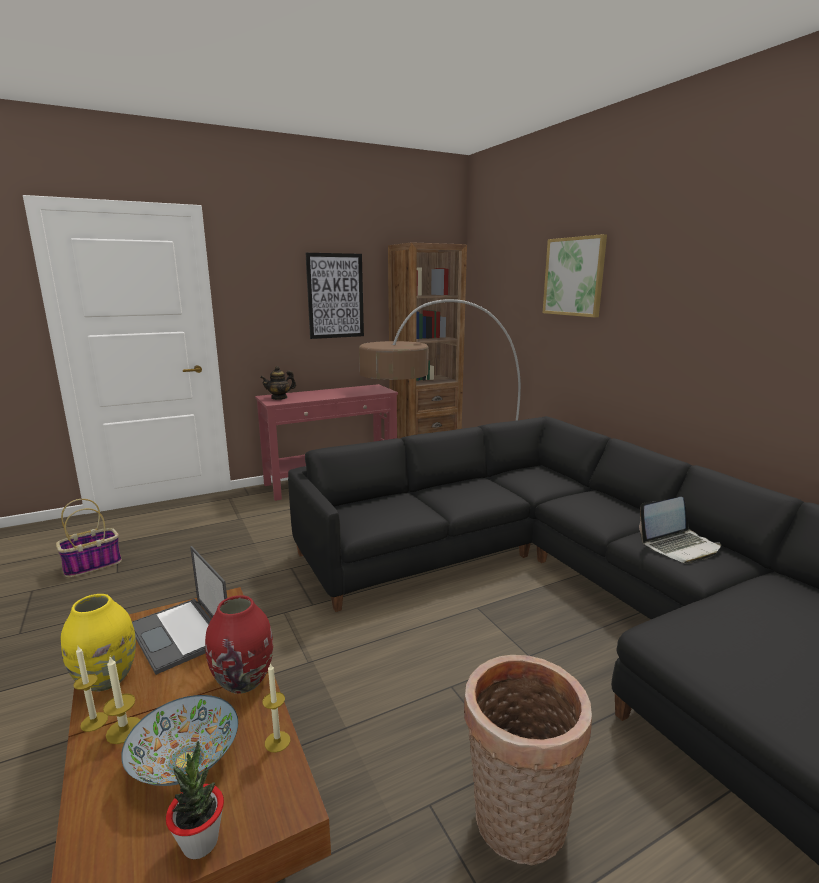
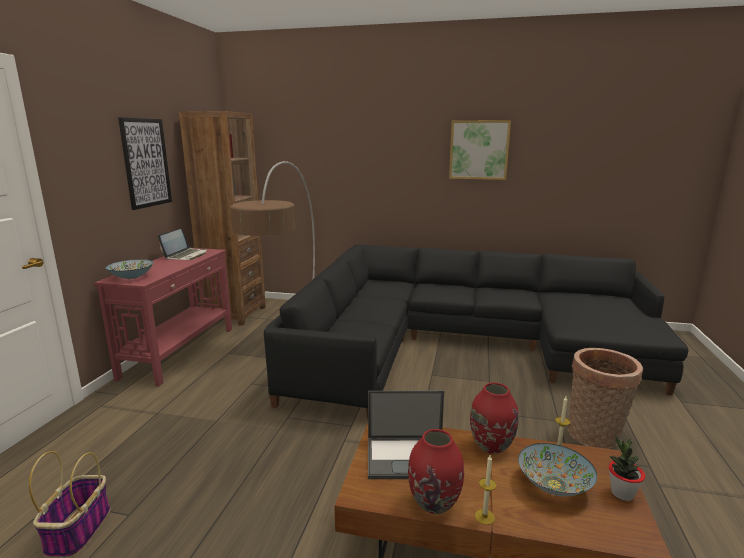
camera: 50 degrees left, 0 degrees up
yellow vase [60,594,136,691] -> red vase [408,429,464,514]
candle [103,657,140,744] -> none
teapot [260,366,296,400] -> bowl [105,259,154,279]
picture [543,234,607,317] -> picture moved to [449,120,511,180]
laptop [639,497,721,564] -> laptop moved to [158,229,207,260]

